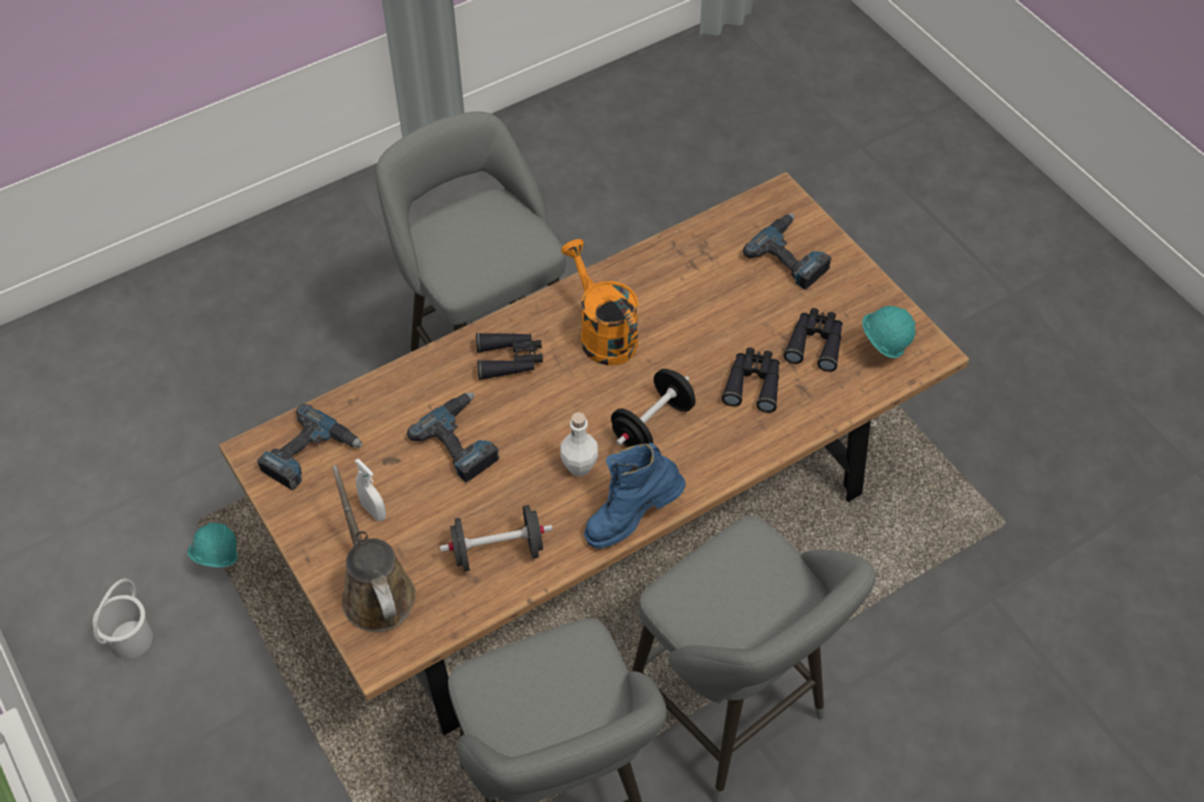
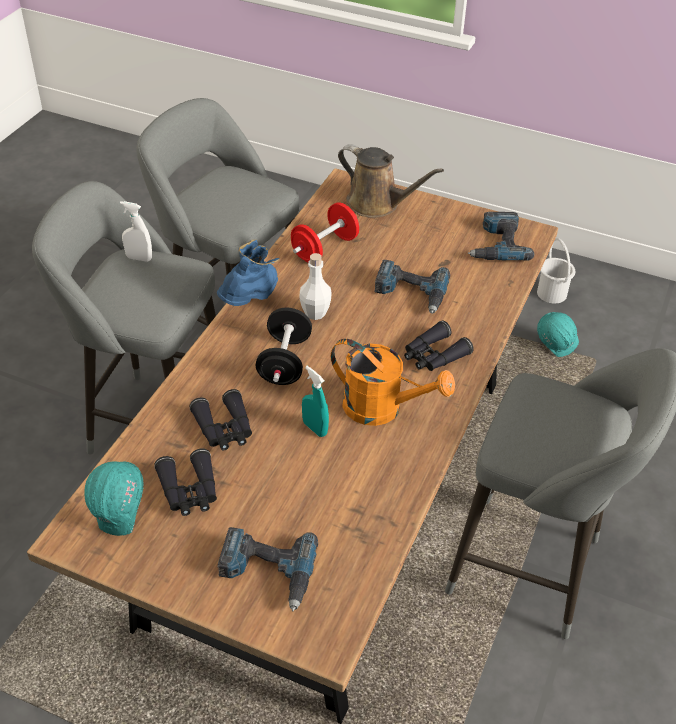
camera: 145 degrees right, 10 degrees down
white spray bottle [355,459,386,521] -> white spray bottle moved to [120,201,152,262]
black dumbbell [440,505,553,572] -> red dumbbell [291,202,359,262]
none -> turquoise spray bottle [302,366,329,437]

